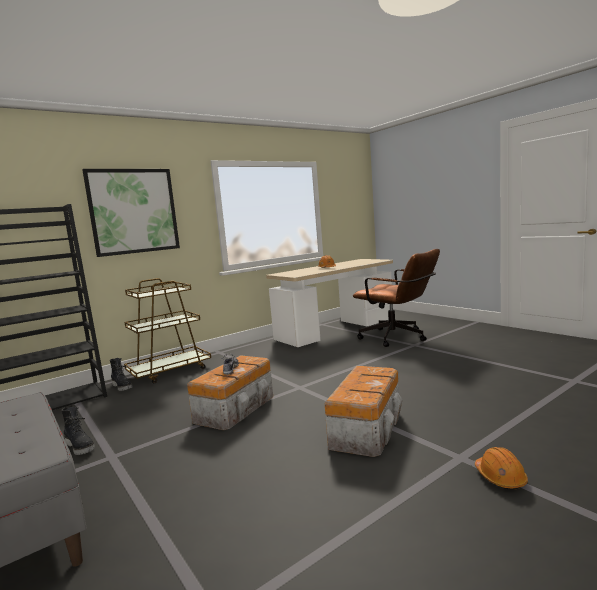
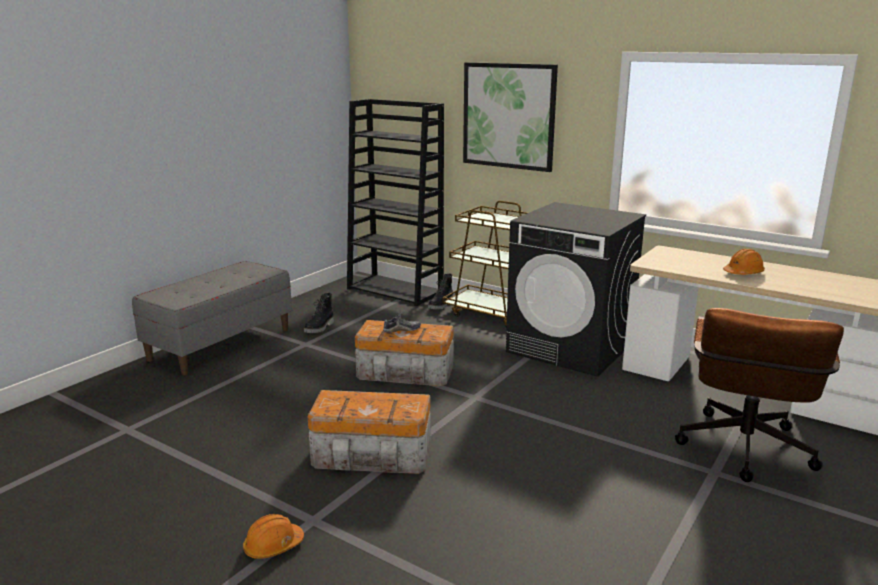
camera: 70 degrees right, 10 degrees up
none -> black washing machine [506,202,646,377]

